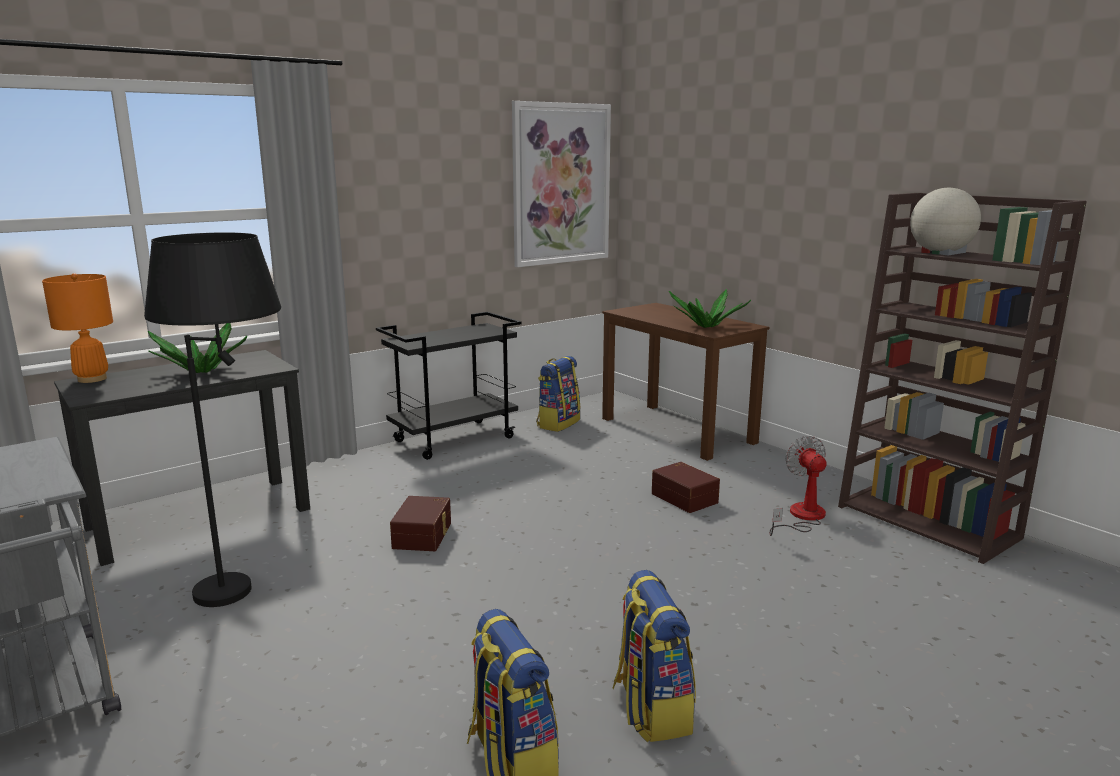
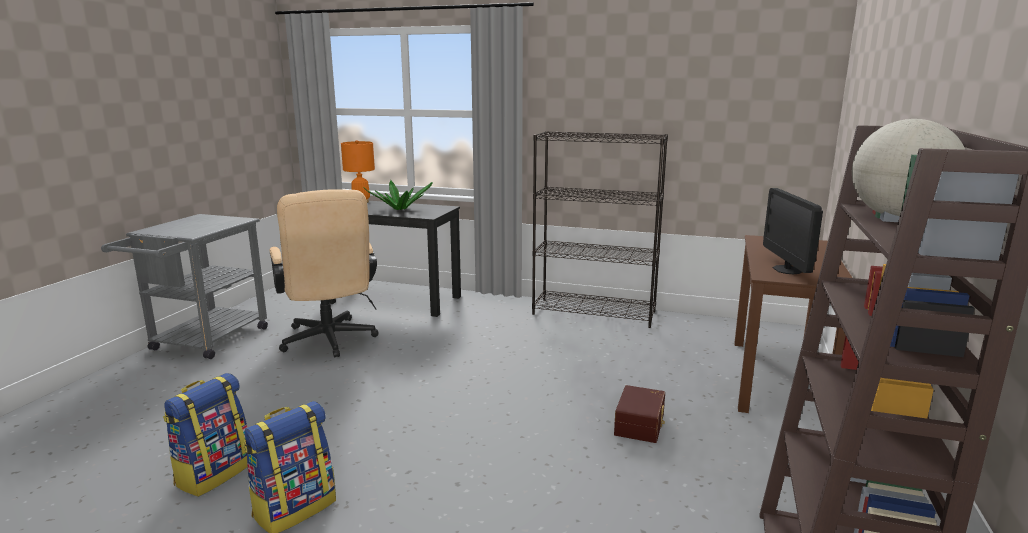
camera: 55 degrees right, 0 degrees up
black floor lamp [144,232,281,607] -> beige office chair [269,189,379,358]
black cart [376,312,521,460] -> black bookcase [532,131,668,328]
brown storage box [390,496,451,551] -> none
picture [512,101,611,267] -> none
backpack [536,356,581,432] -> none
potted plant [669,289,751,328] -> monitor [763,188,823,274]
fan [769,436,827,536] -> none

